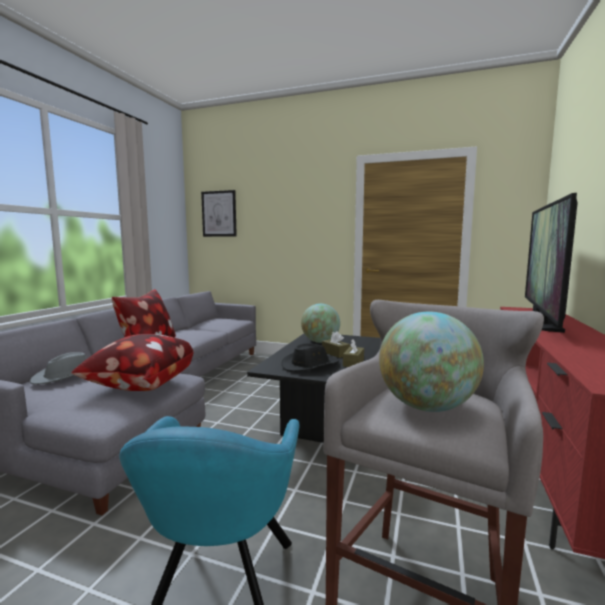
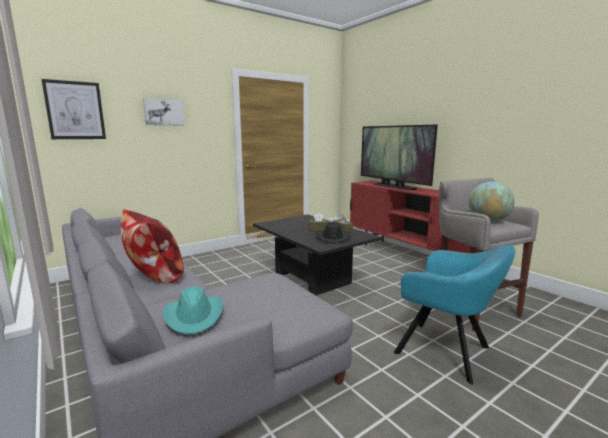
camera: 55 degrees left, 5 degrees up
grey hat [30,352,87,385] -> turquoise hat [162,287,223,334]
pillow [71,334,193,391] -> none
globe [301,304,340,343] -> none
none -> picture [143,98,184,126]

